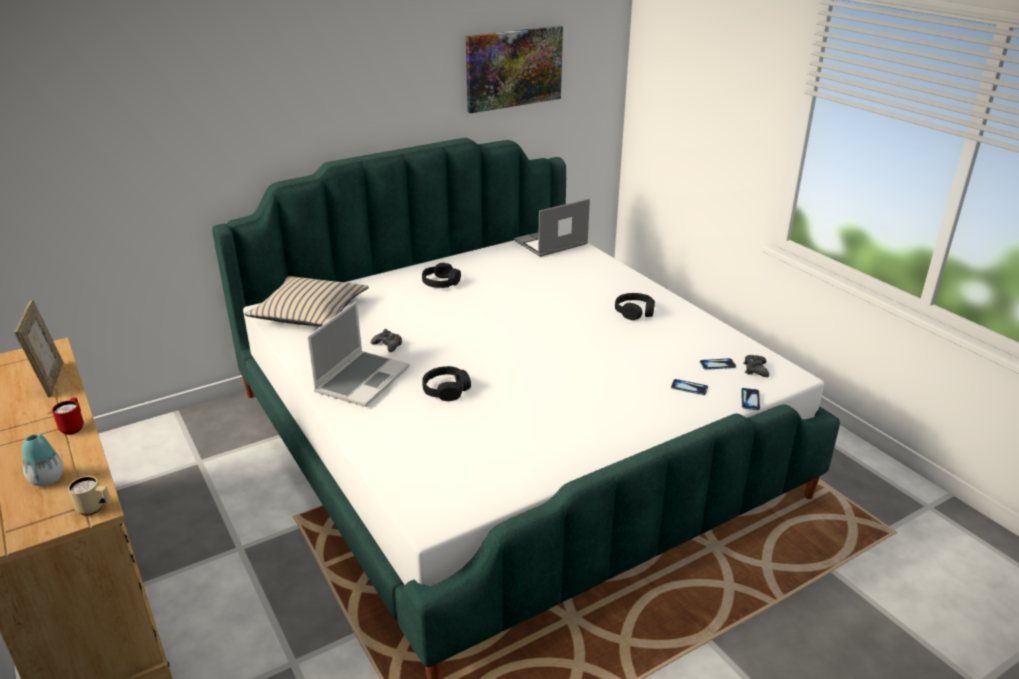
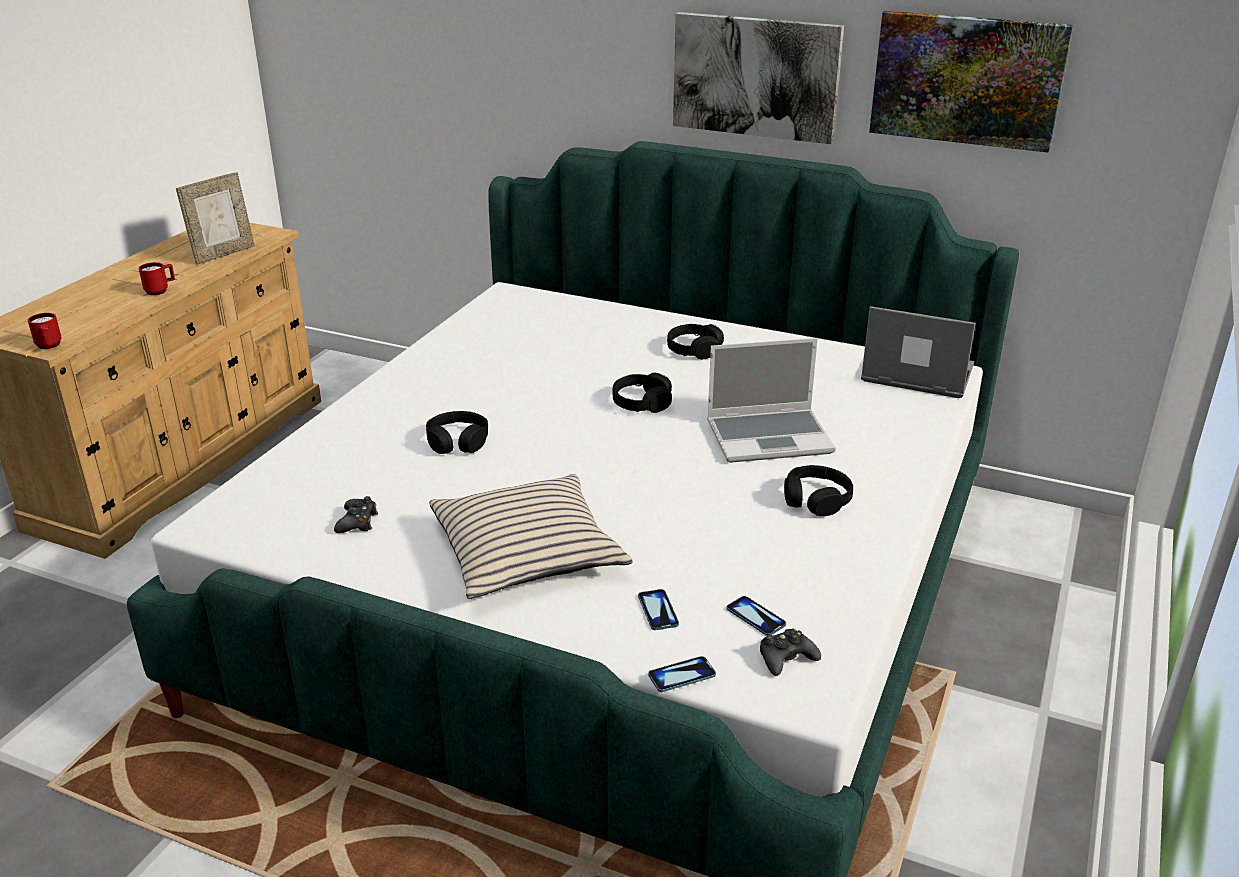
camera: 55 degrees right, 0 degrees up
vase [22,434,63,486] -> none
beige mug [68,476,111,515] -> red mug [28,313,61,349]
beige pillow [244,276,369,327] -> beige pillow moved to [429,474,633,599]
laptop [307,301,410,407] -> laptop moved to [707,338,836,463]
black game controller [371,329,402,352] -> black game controller moved to [334,496,378,533]
none -> black headphones [612,373,672,413]
none -> picture [673,12,844,144]

